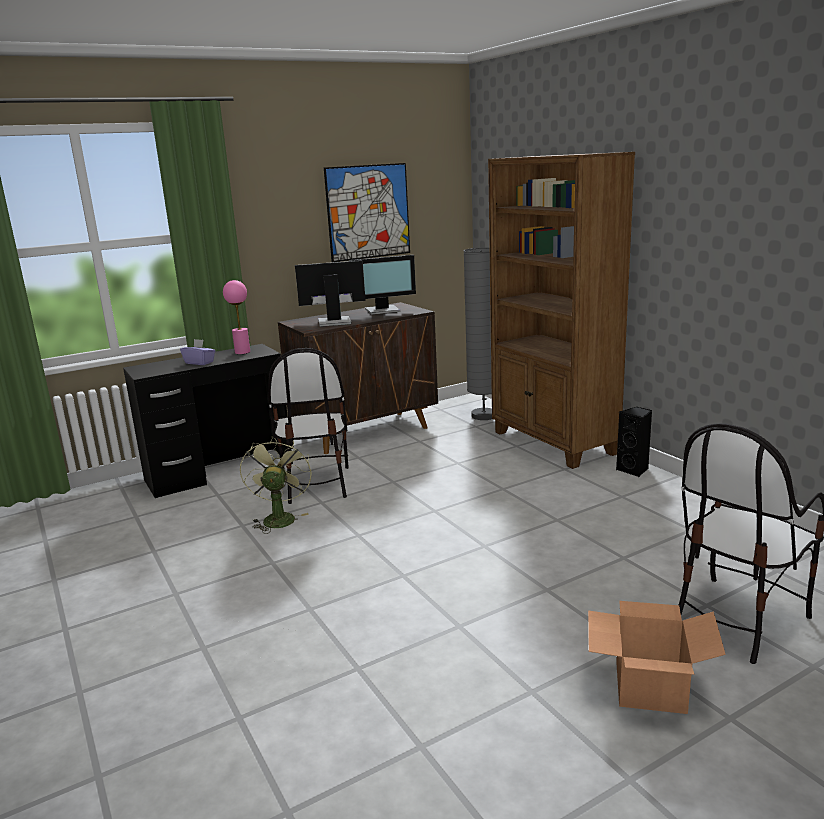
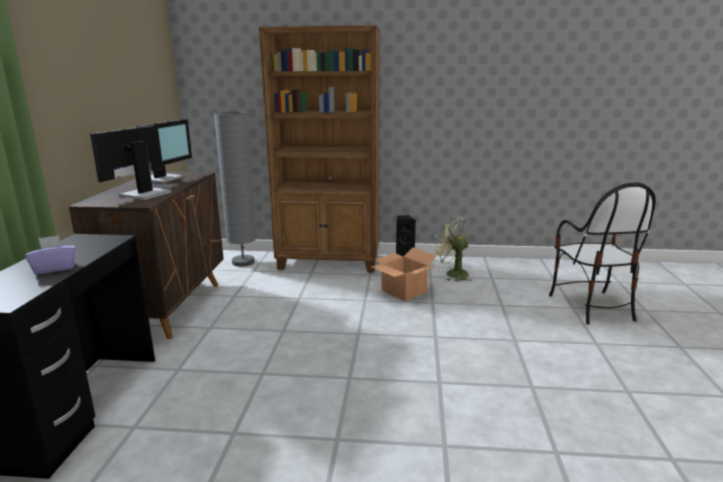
camera: 55 degrees left, 0 degrees up
pink table lamp [223,280,250,354] -> none
green fan [240,436,312,534] -> green fan moved to [432,216,472,282]
chair [268,348,349,504] -> none
picture [324,163,410,262] -> none
cardboard box [588,601,726,714] -> cardboard box moved to [371,248,437,301]

